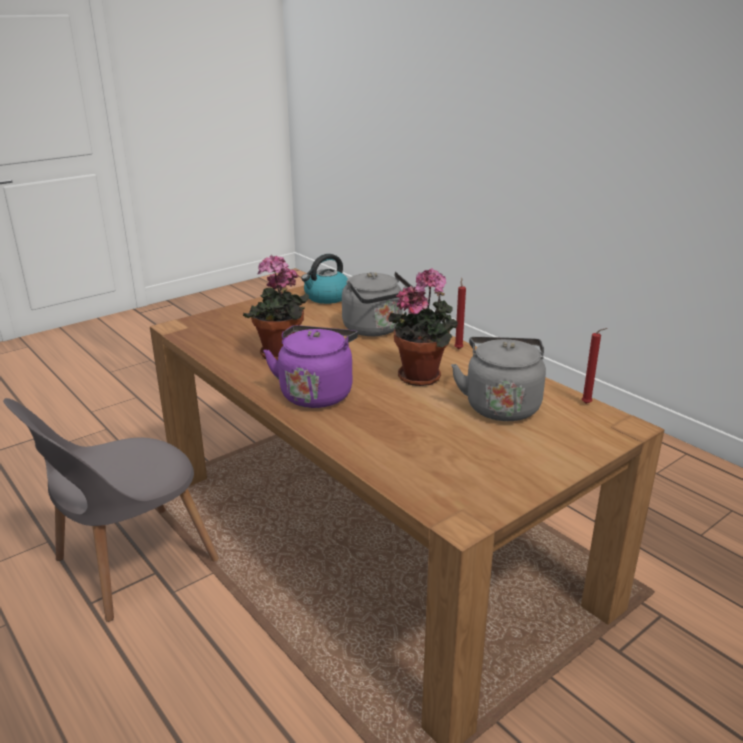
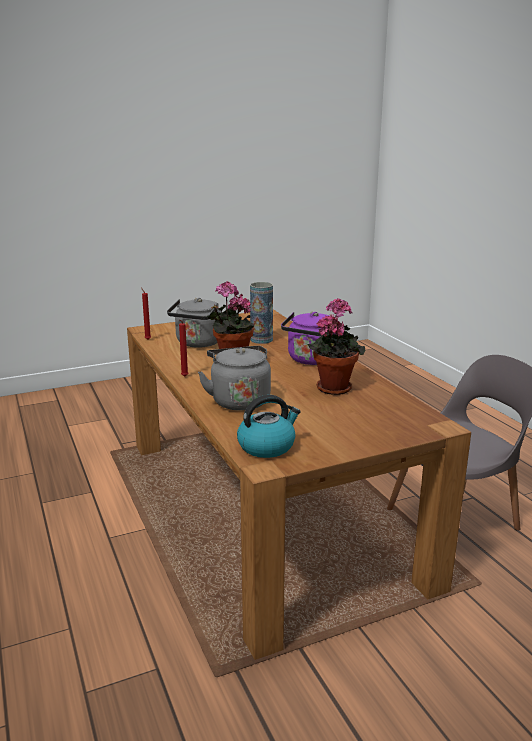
camera: 165 degrees left, 5 degrees down
none -> vase [250,282,273,344]

